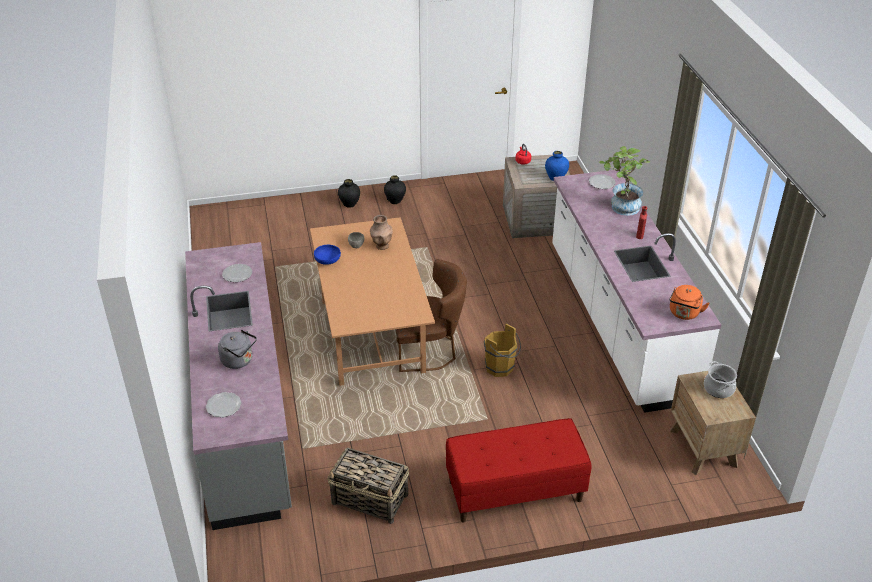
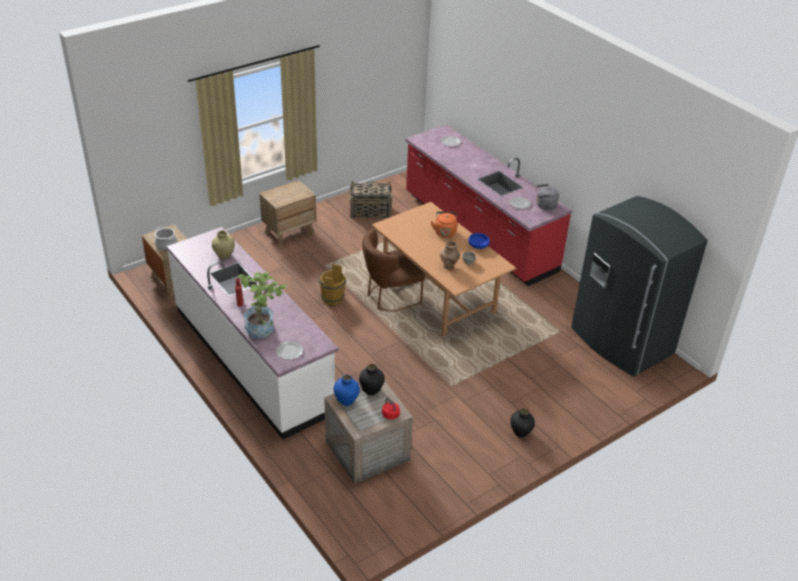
camera: 155 degrees right, 0 degrees up
grey counter [185,242,292,530] -> red counter [405,125,572,286]
grey kettle [218,330,257,369] -> grey kettle moved to [536,184,559,210]
black vase [338,179,360,208] -> black vase moved to [359,364,385,395]
red bench [446,418,591,522] -> brown nightstand [259,180,317,247]
orange kettle [669,285,710,320] -> orange kettle moved to [431,211,457,238]
none -> beige vase [212,230,235,259]
none -> grey fridge [571,196,708,377]

